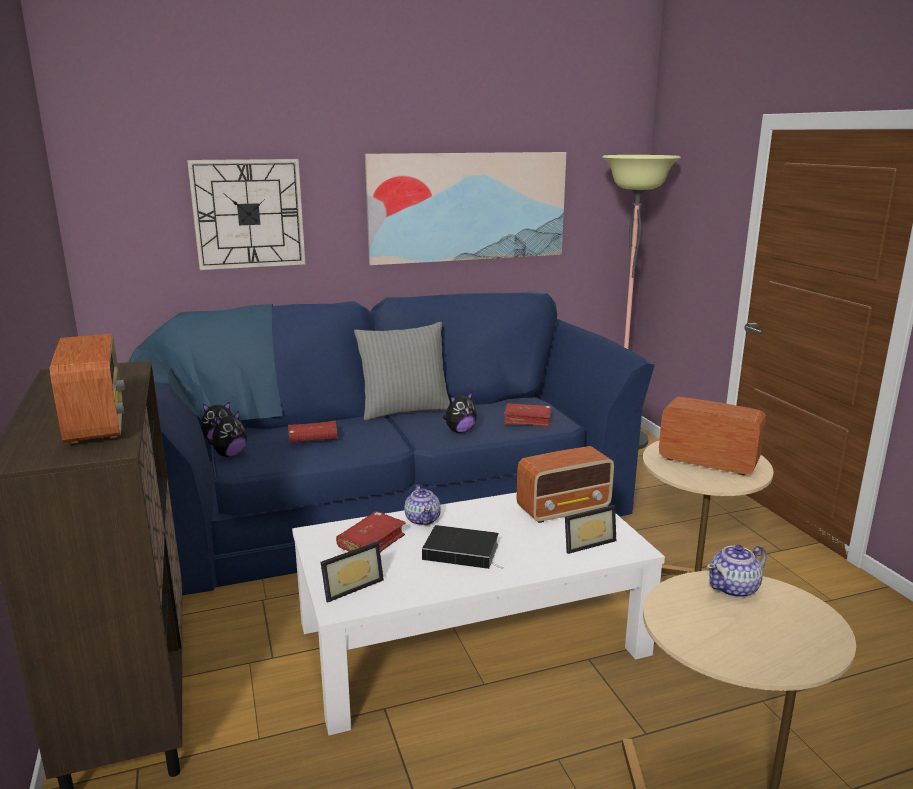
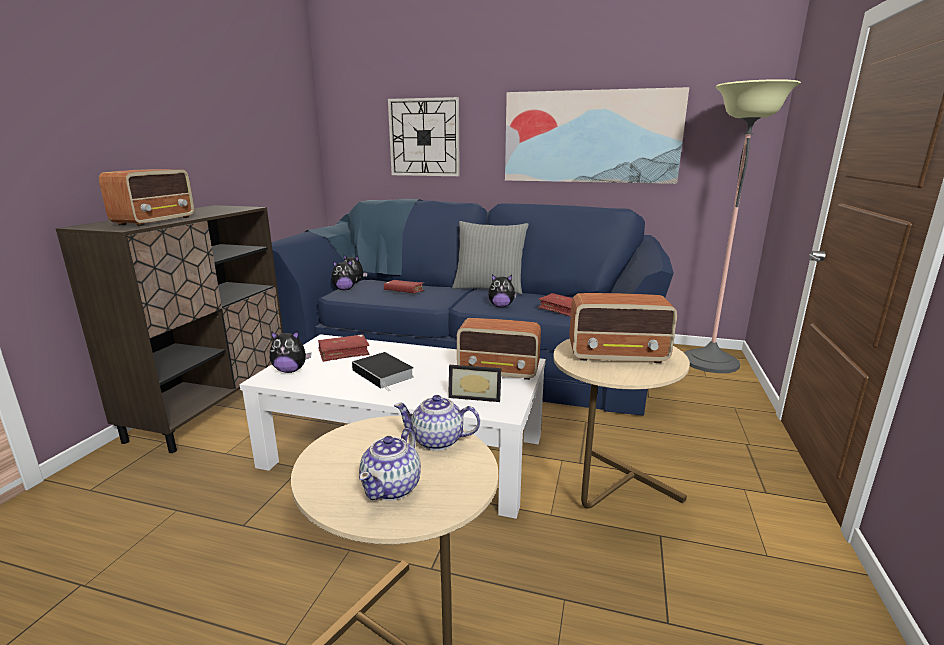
camera: 35 degrees right, 0 degrees up
picture frame [321,542,384,602] -> plush toy [270,331,311,373]
teapot [405,485,441,526] -> teapot moved to [359,428,421,501]
radio [659,397,766,476] -> radio turned 120 degrees clockwise [569,293,677,363]

